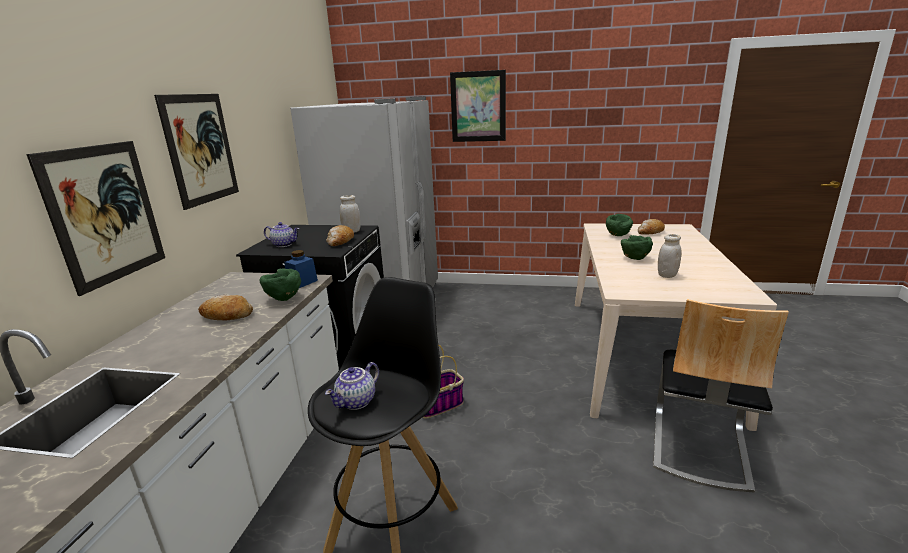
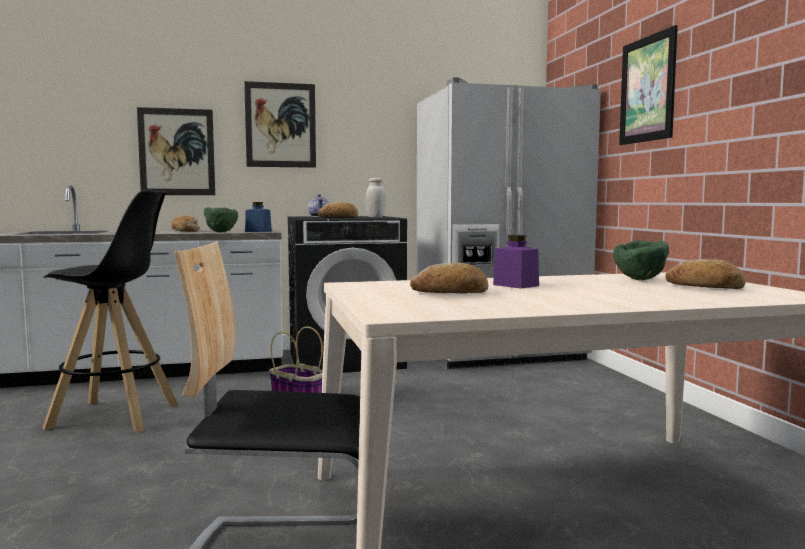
camera: 65 degrees right, 15 degrees down
teapot [325,362,379,410] -> none
green bowl [621,235,653,260] -> purple jar [493,235,539,289]
white jar [658,234,682,278] -> bread [410,263,488,293]

